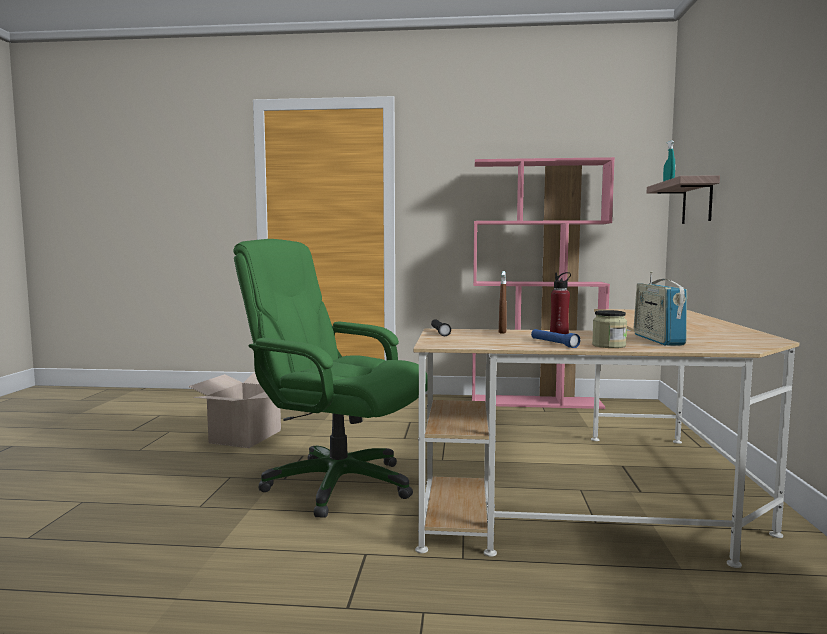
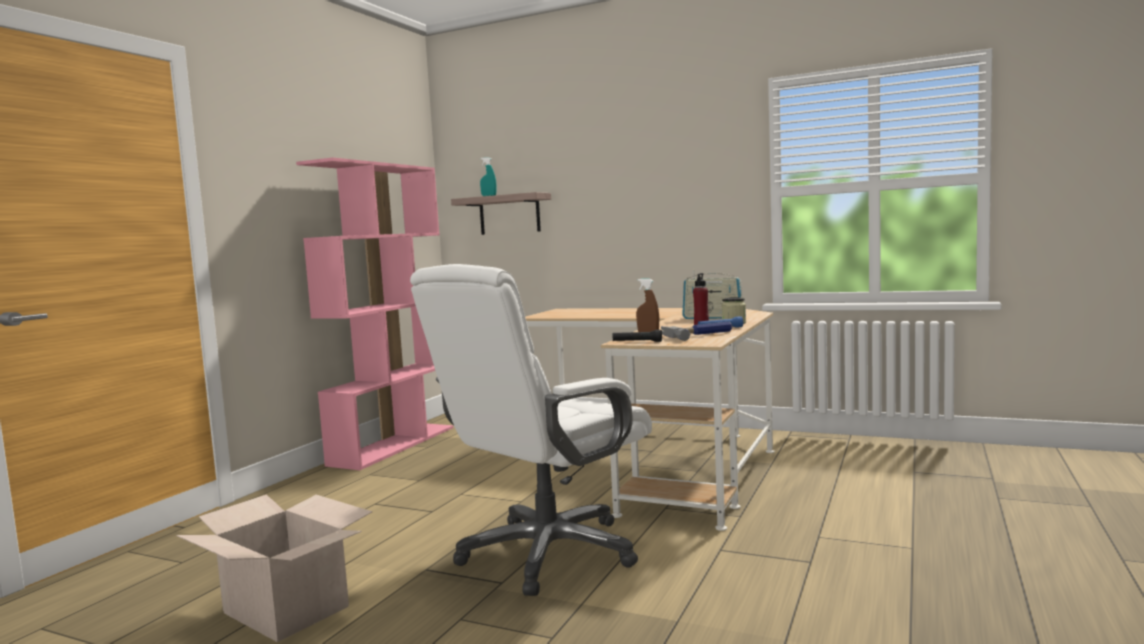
camera: 70 degrees left, 0 degrees up
green office chair [233,239,427,518] -> white office chair [410,264,652,596]
none -> hammer [661,322,732,341]

